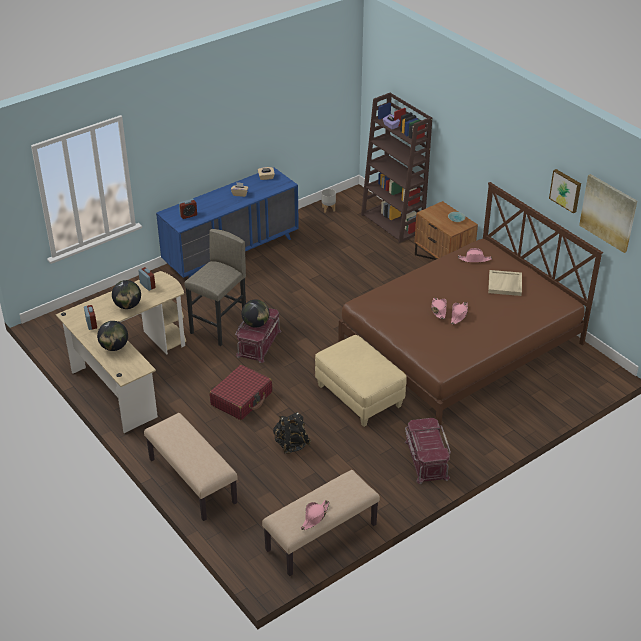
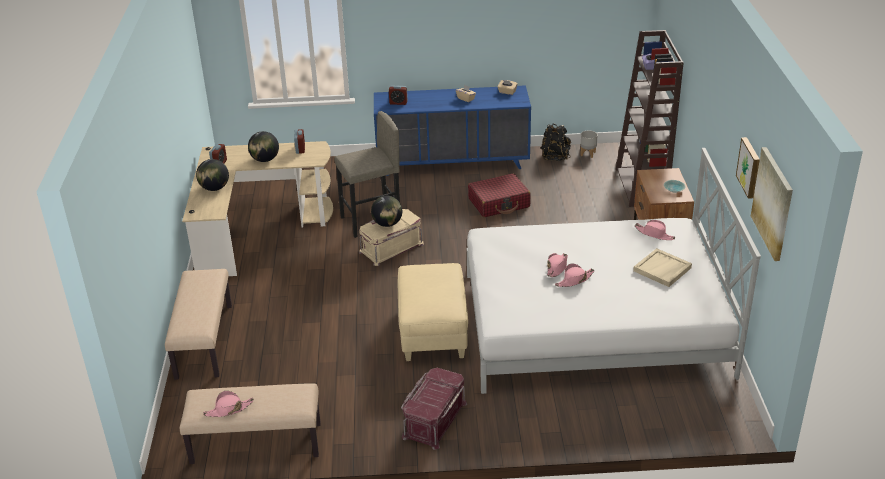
camera: 35 degrees right, 5 degrees down
red suitcase [209,365,272,420] -> red suitcase moved to [468,174,530,217]
red storage box [235,308,282,363] -> beige storage box [359,209,424,266]
black backpack [273,412,311,454] -> black backpack moved to [541,124,571,161]
brown bed [338,182,603,425] -> white bed [467,148,761,394]

